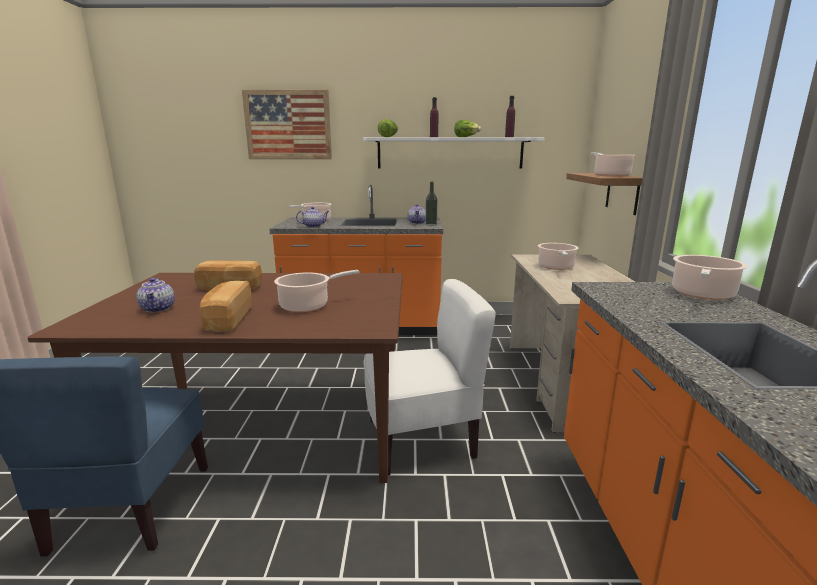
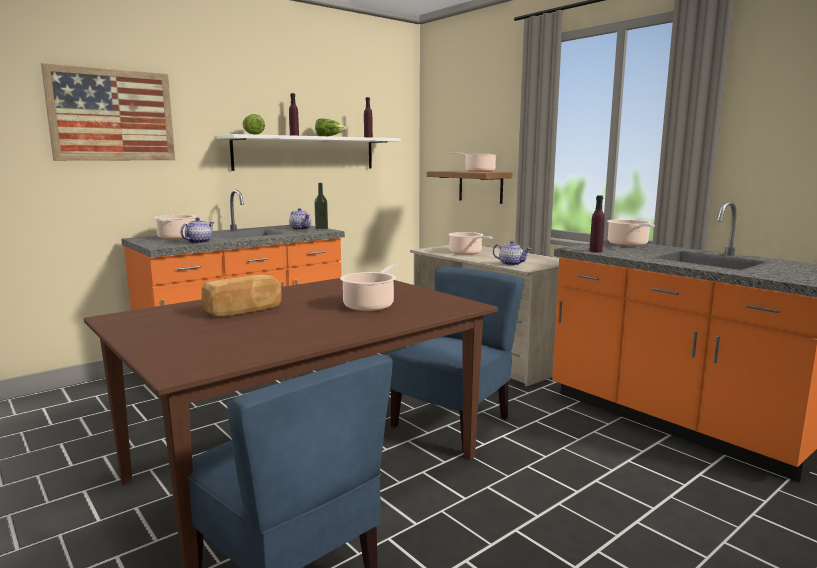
camera: 40 degrees left, 5 degrees down
teapot [136,278,175,313] -> teapot moved to [493,241,531,266]
bread [200,281,252,332] -> none
white chair [364,279,496,476] -> blue chair [388,267,524,452]
none -> purple bottle [589,195,605,253]

